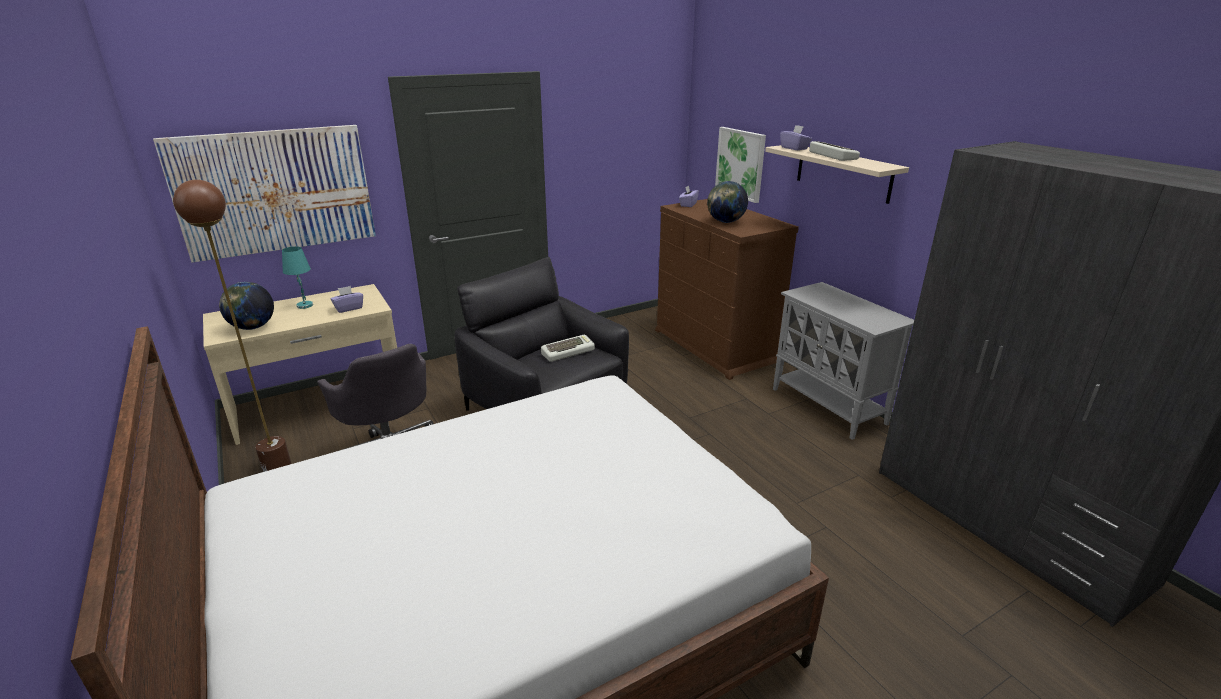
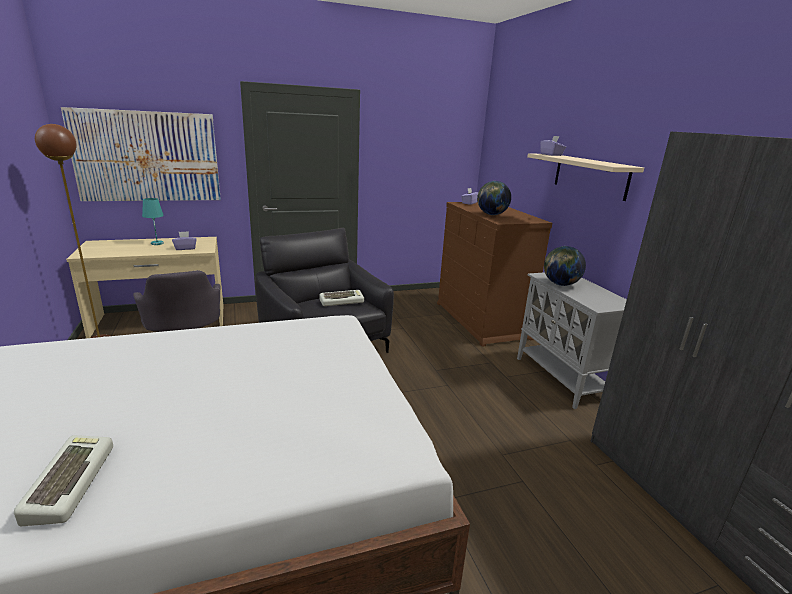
camera: 10 degrees right, 5 degrees down
globe [219,282,274,330] -> globe moved to [544,246,586,286]
picture [715,127,766,203] -> none
keyboard [809,141,860,161] -> keyboard moved to [14,435,113,526]

